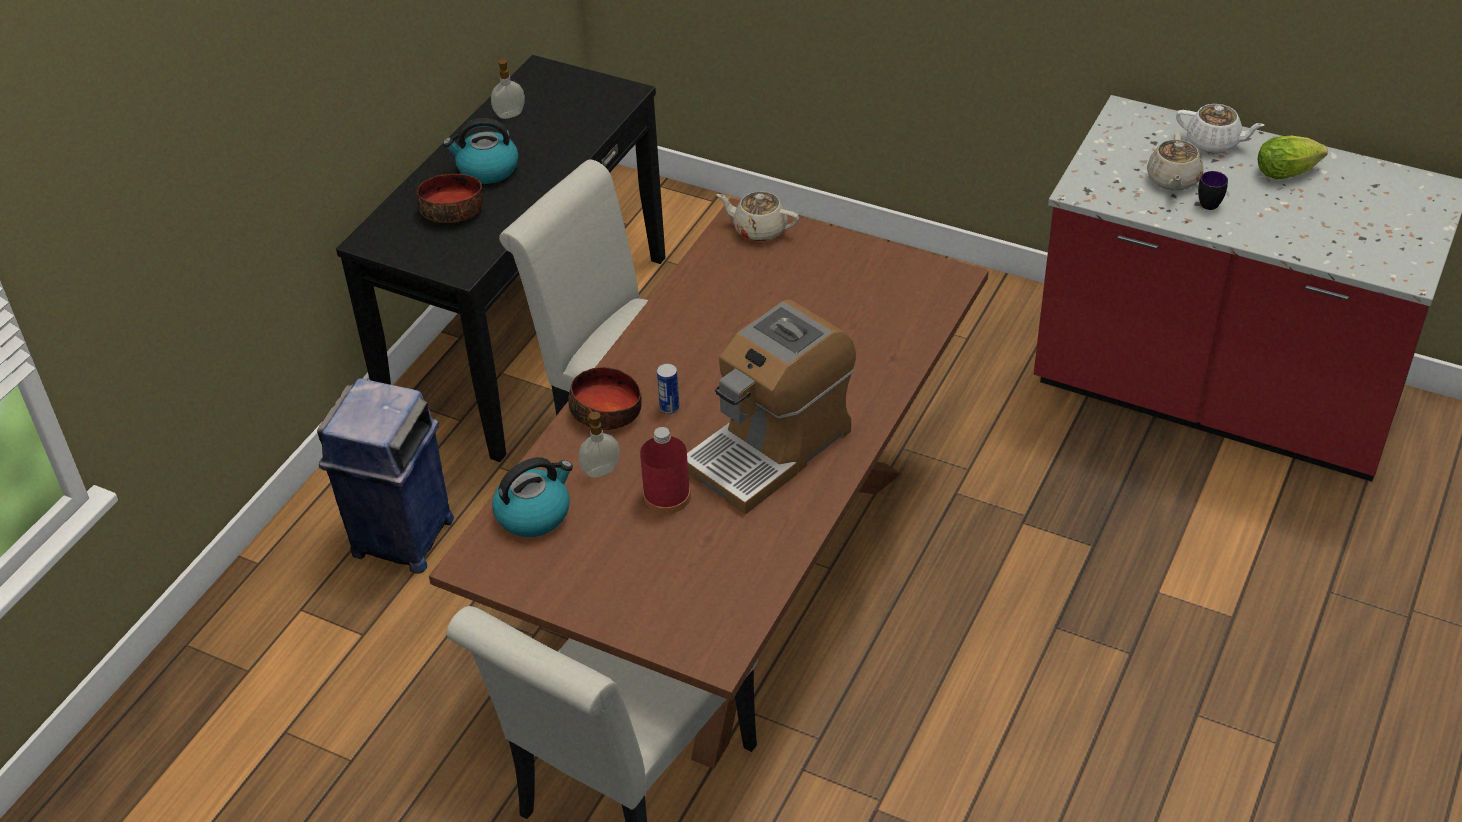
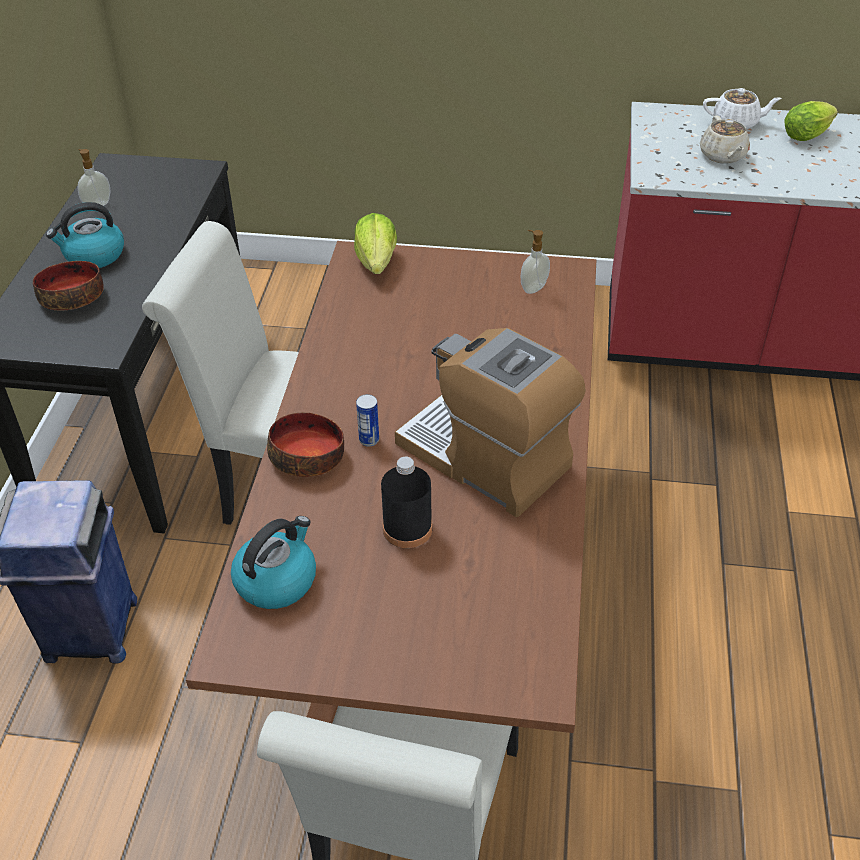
camera: 20 degrees left, 0 degrees up
soap dispenser [579,408,620,478] -> soap dispenser moved to [521,230,550,294]
red bottle [640,427,691,514] -> black bottle [381,457,433,548]
coffee machine [687,299,856,514] -> coffee machine turned 105 degrees clockwise [395,328,586,517]
beige teapot [716,191,799,242] -> lettuce [354,213,397,274]
mug [1198,171,1228,210] -> none

